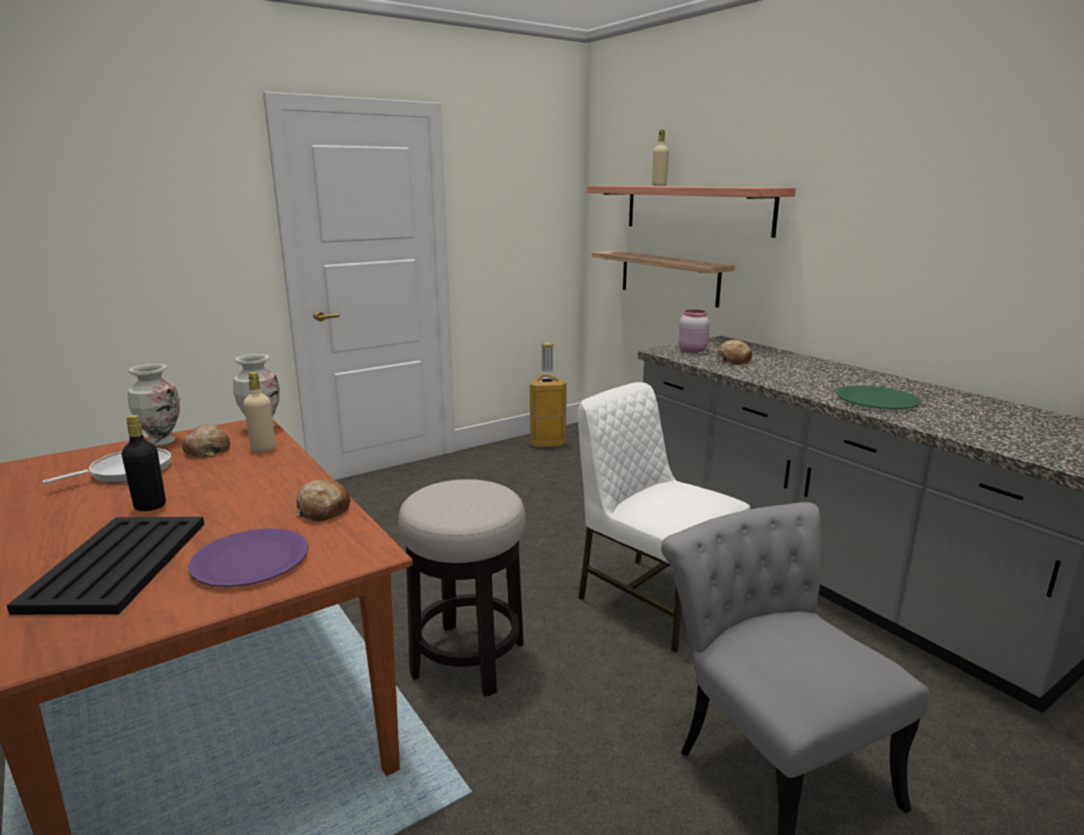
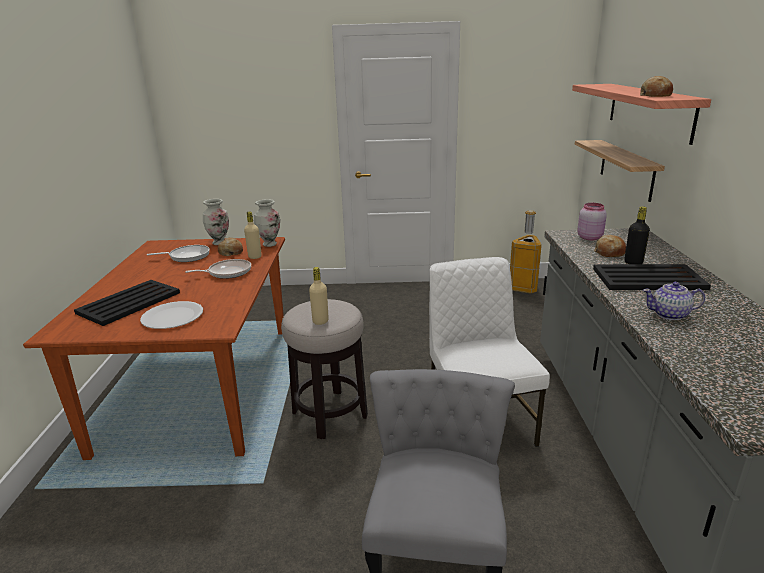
camera: 35 degrees right, 5 degrees up
black bottle [122,415,166,511] -> black bottle moved to [624,206,650,264]
purple plate [188,528,308,587] -> white plate [140,301,203,329]
bread [296,480,350,522] -> bread moved to [640,76,673,97]
beige bottle [652,130,669,186] -> beige bottle moved to [309,267,329,325]
green plate [836,386,921,409] -> teapot [643,282,705,320]
none -> frying pan [185,259,251,279]
none -> black tray [593,264,711,290]

